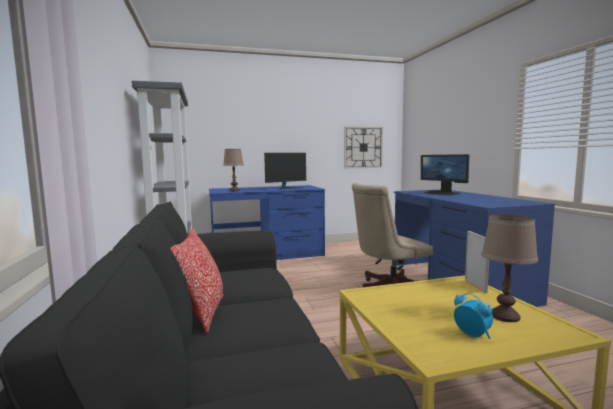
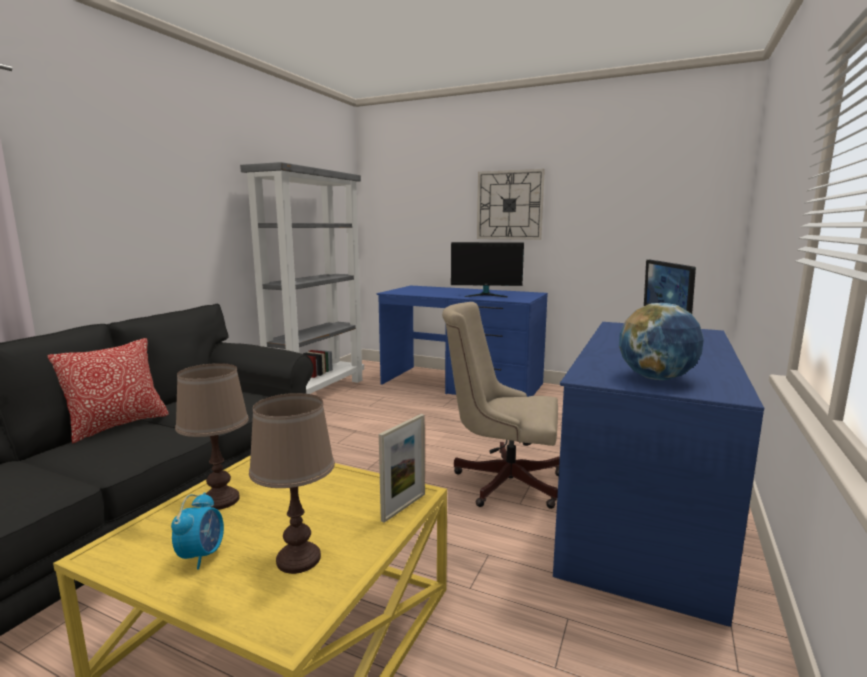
camera: 40 degrees right, 5 degrees up
brown table lamp [223,149,244,191] -> brown table lamp moved to [175,363,249,510]
wall clock [344,126,383,169] -> wall clock moved to [477,169,545,240]
none -> globe [619,303,704,380]

